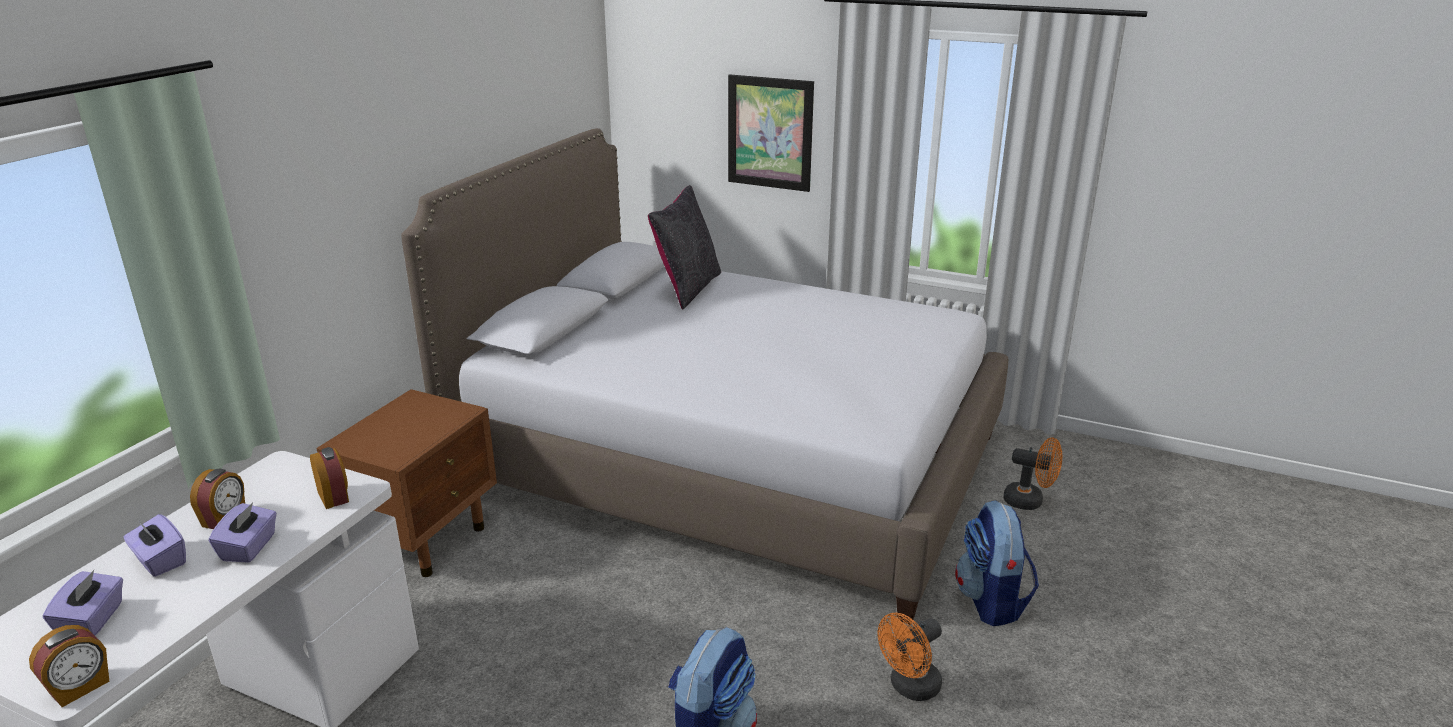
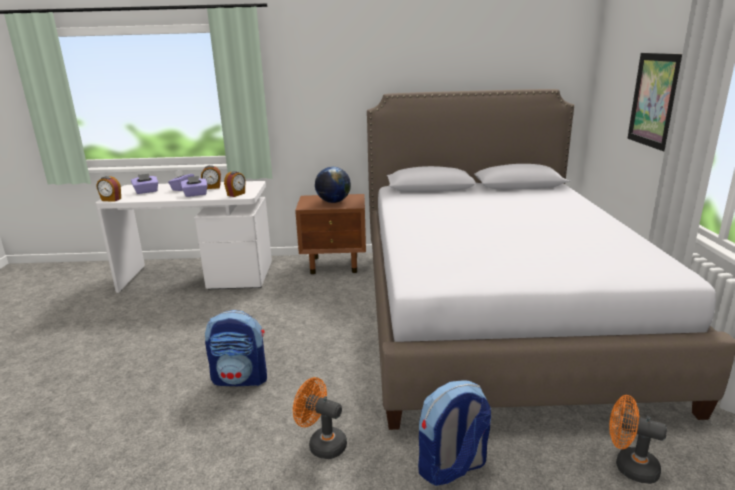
camera: 65 degrees right, 5 degrees down
black pillow [648,185,721,310] -> none
orange fan [1003,438,1062,510] -> orange fan turned 120 degrees clockwise [609,395,667,484]
none -> globe [315,167,351,203]

